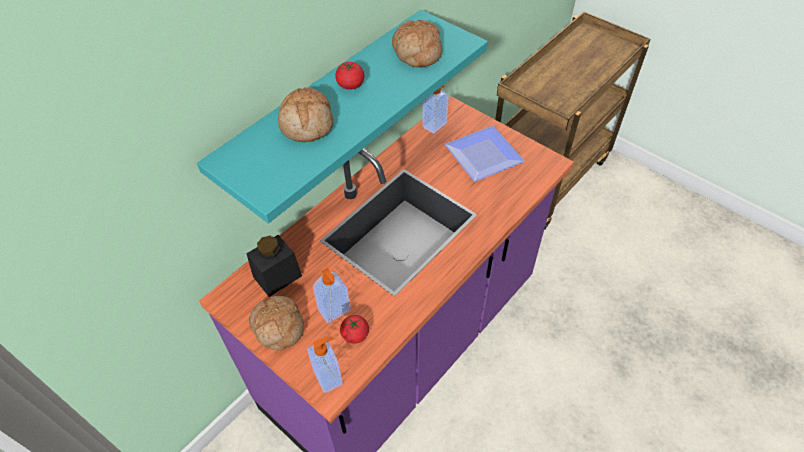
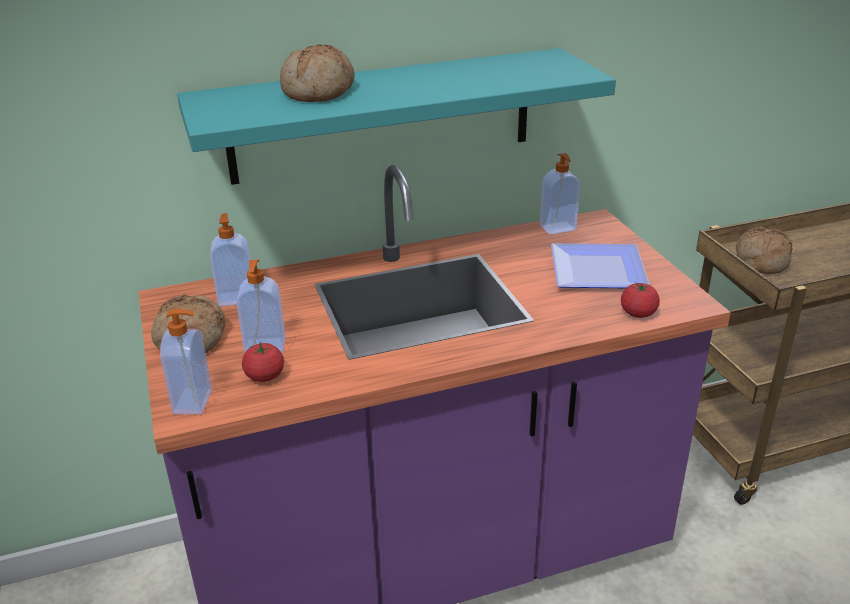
camera: 30 degrees right, 20 degrees down
black jar [246,235,302,297] -> soap dispenser [210,213,250,306]
tomato [335,62,364,90] -> tomato moved to [621,282,660,318]
bread [392,19,442,67] -> bread moved to [736,227,792,274]

